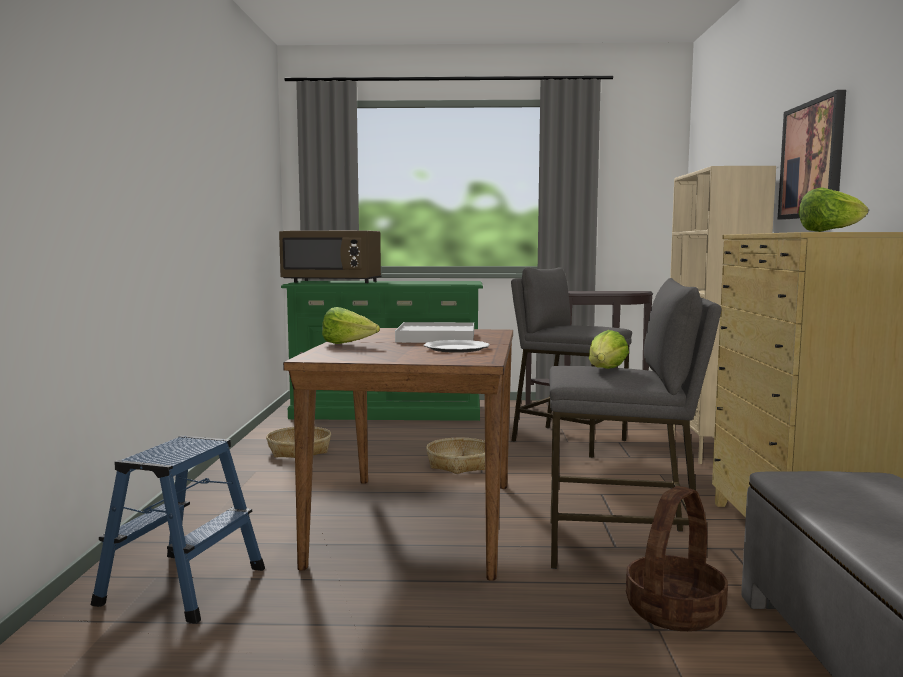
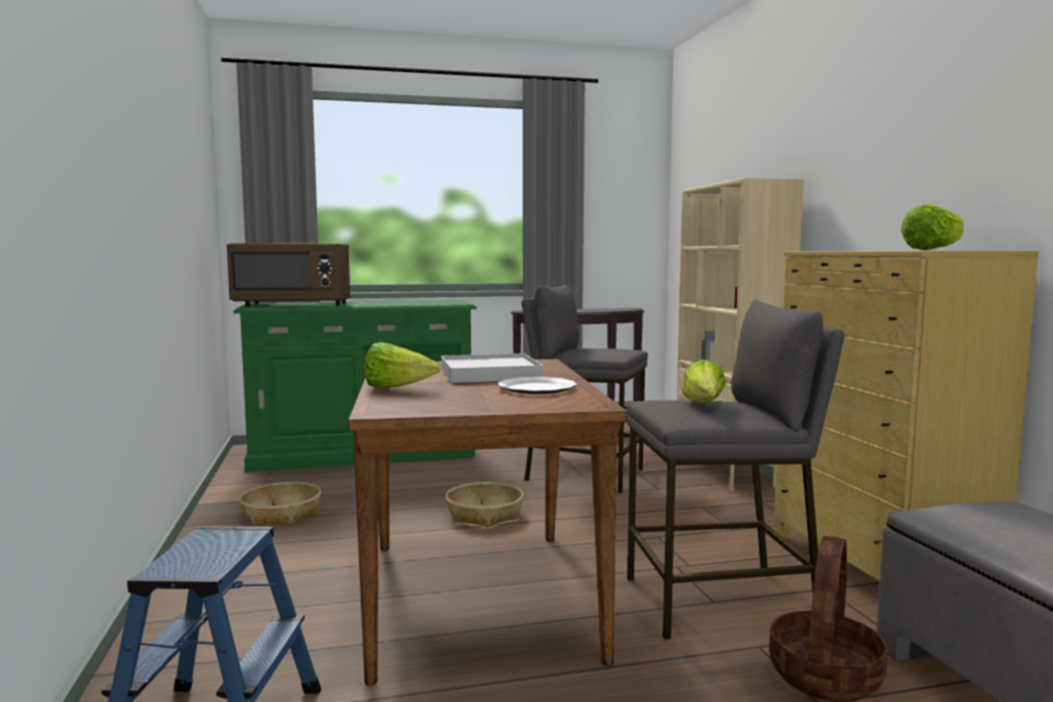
camera: 15 degrees left, 0 degrees up
picture [778,90,846,219] -> none

